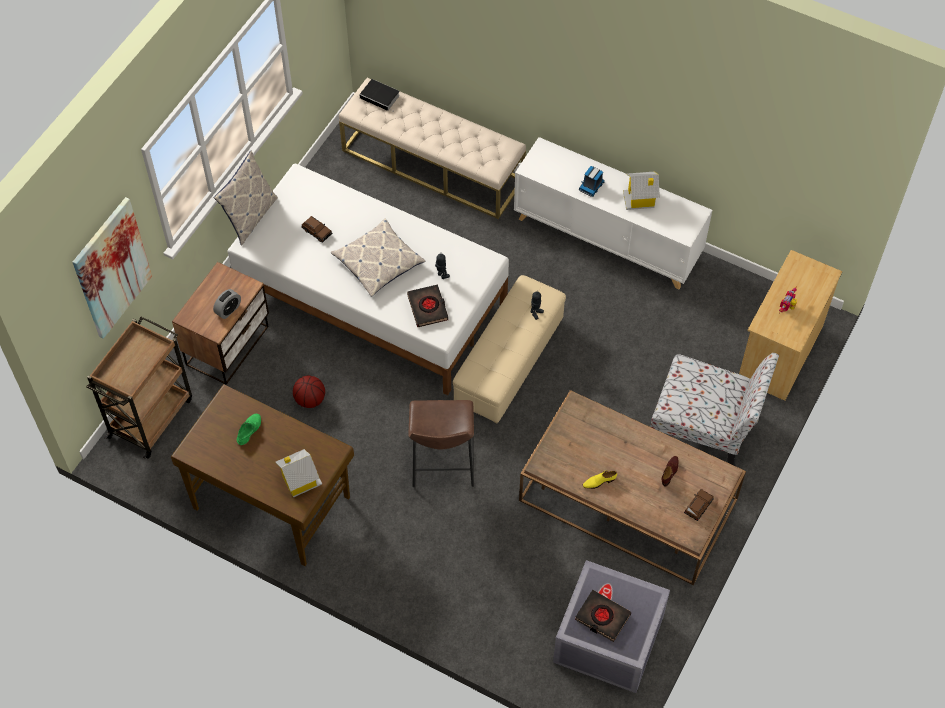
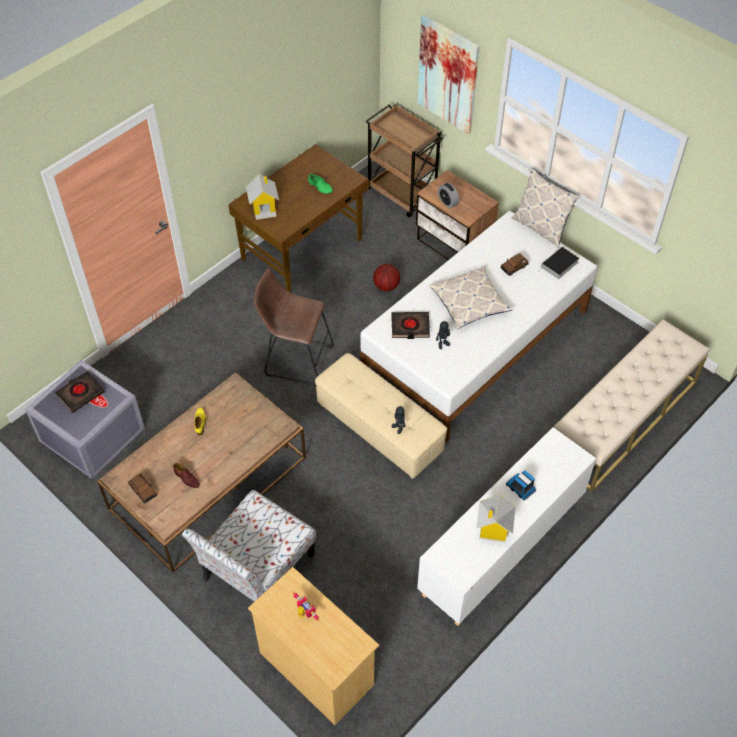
camera: 105 degrees right, 5 degrees down
book [359,79,400,112] -> book moved to [539,247,579,279]

